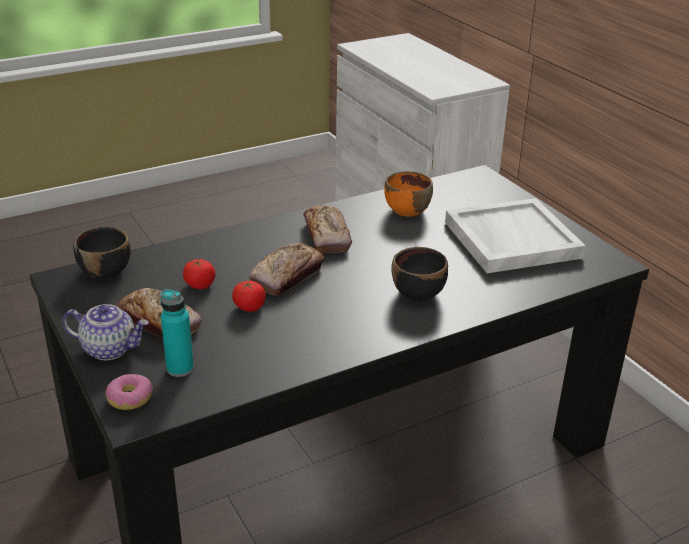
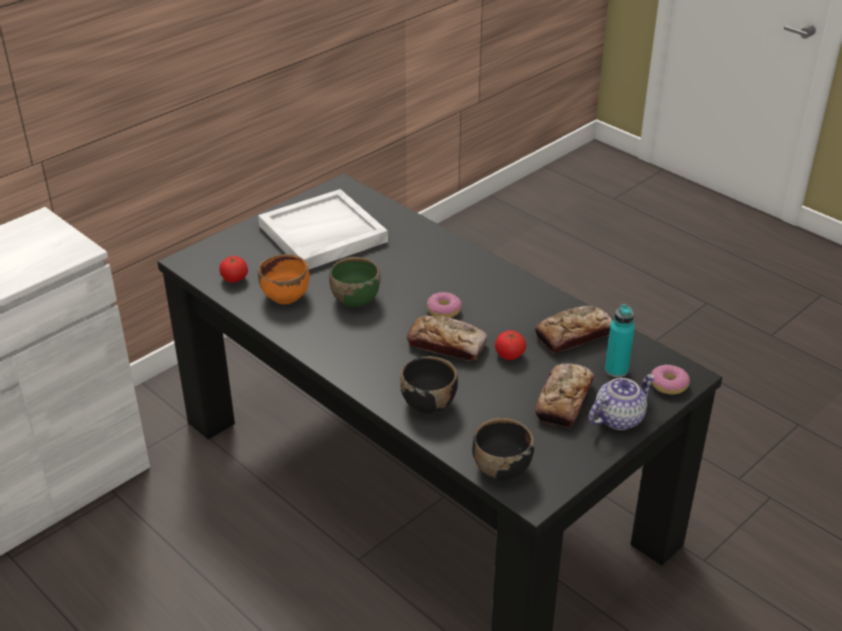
camera: 105 degrees left, 5 degrees up
teapot [62,304,149,360] -> teapot turned 60 degrees clockwise [589,374,655,430]
tomato [183,259,215,289] -> tomato moved to [219,256,248,283]
bread [304,205,352,254] -> bread moved to [535,306,613,354]
black bowl [391,247,448,302] -> black bowl moved to [400,356,458,413]
none -> green bowl [329,257,381,307]
none -> donut [427,292,462,318]

